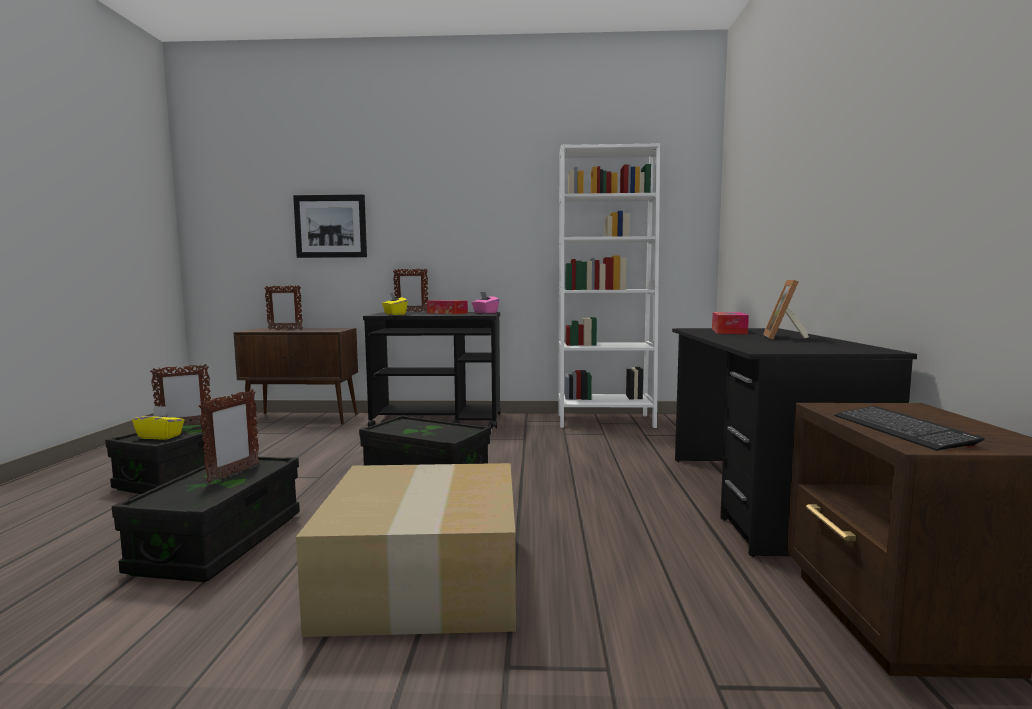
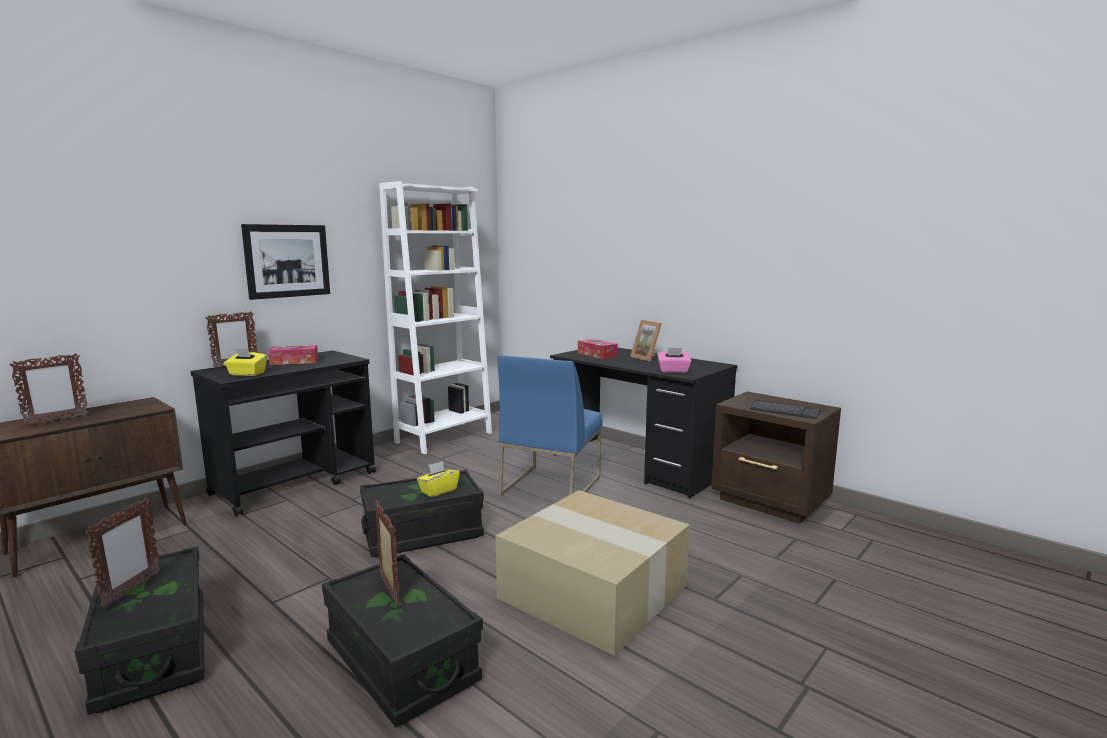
camera: 50 degrees left, 5 degrees up
yellow tissue box [132,406,185,440] -> yellow tissue box moved to [417,461,460,497]
picture [293,194,367,258] -> picture moved to [241,224,330,300]
pink tissue box [472,292,499,313] -> pink tissue box moved to [657,347,691,373]
none -> blue chair [498,355,603,496]

